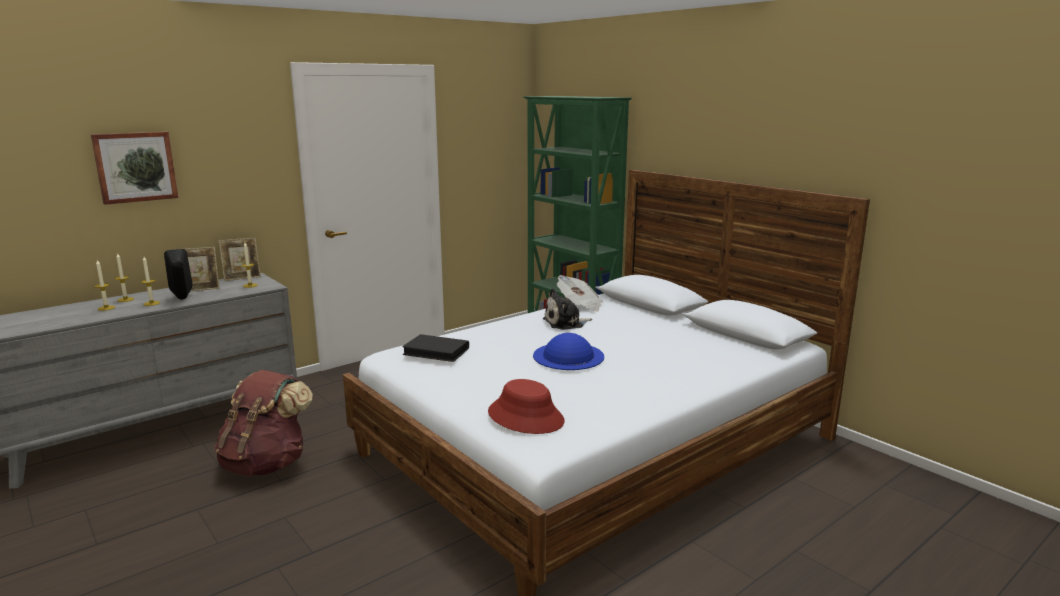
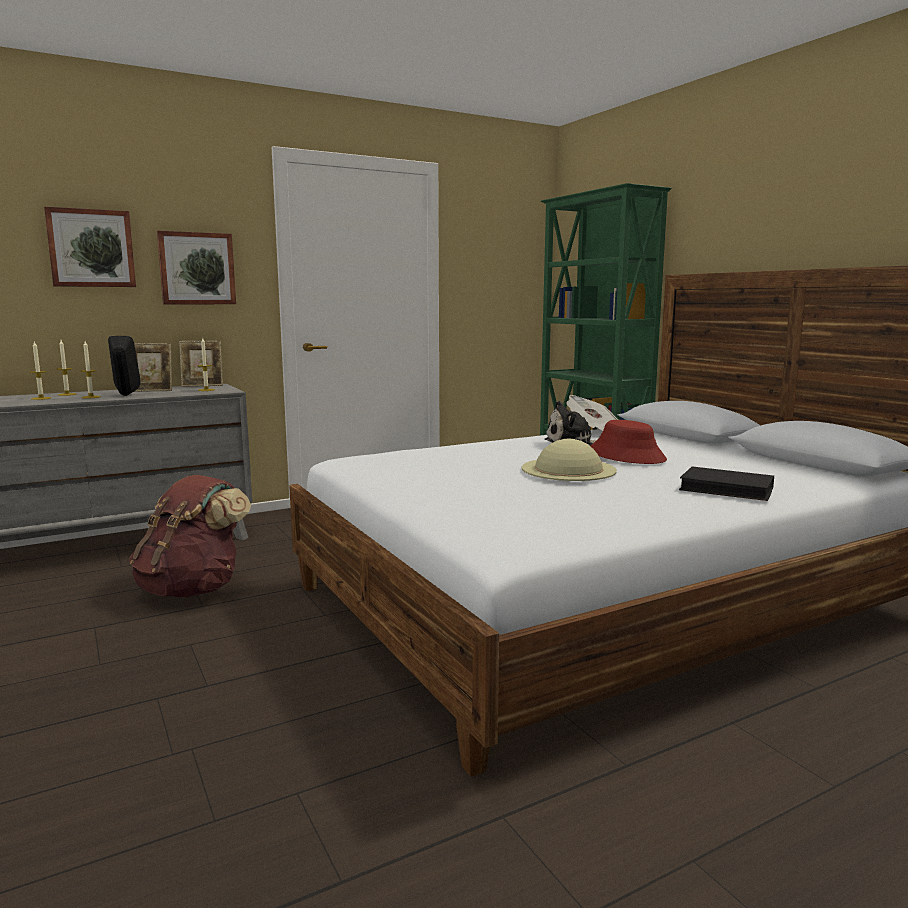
camera: 10 degrees right, 5 degrees down
black book [402,334,469,362] -> black book moved to [679,467,774,501]
red hat [488,379,565,434] -> red hat moved to [591,420,667,464]
blue hat [533,333,604,370] -> beige hat [522,439,617,481]
none -> picture [157,231,236,305]

